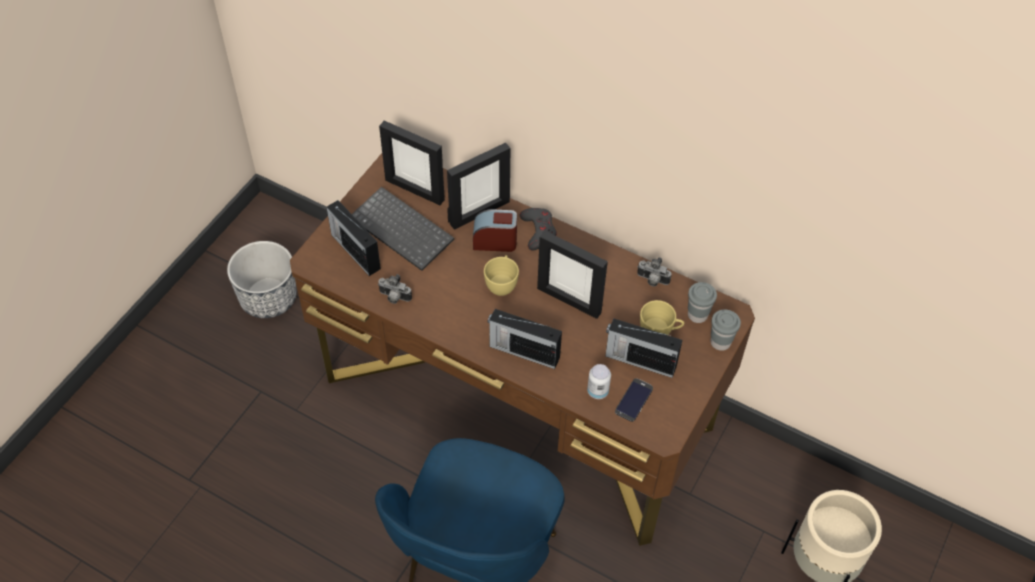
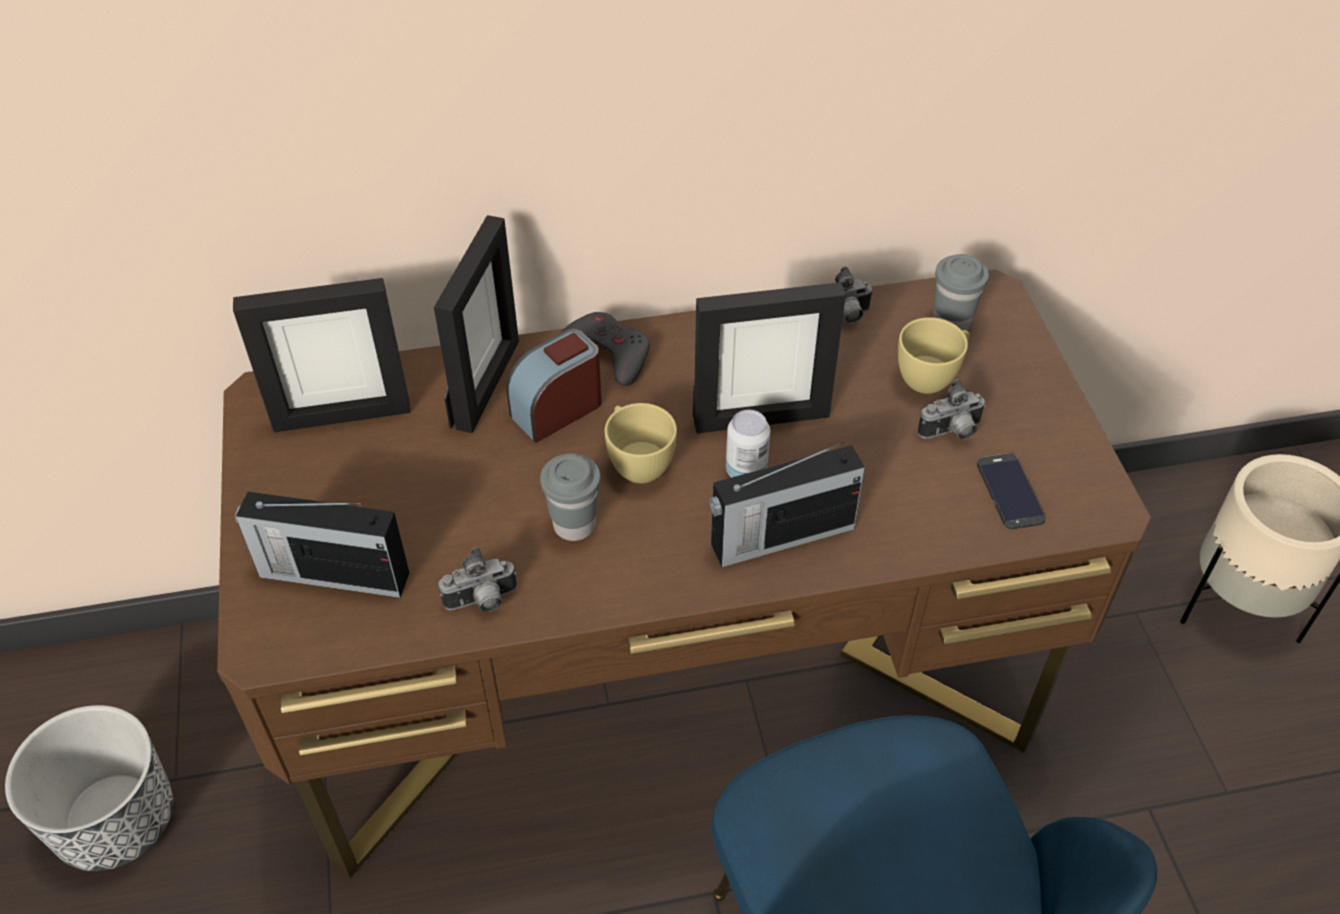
camera: 40 degrees left, 5 degrees down
keyboard [352,187,454,271] -> none
can [587,364,611,399] -> can moved to [726,410,770,477]
radio [605,318,682,378] -> camera [917,379,986,440]
grey cup [711,309,741,351] -> grey cup moved to [540,453,601,541]

